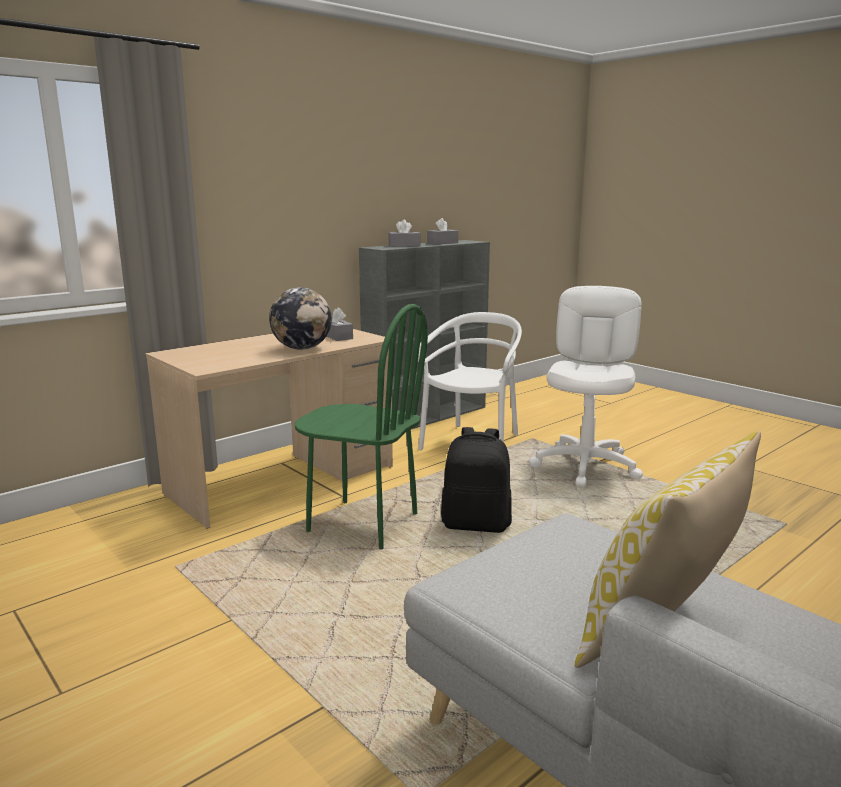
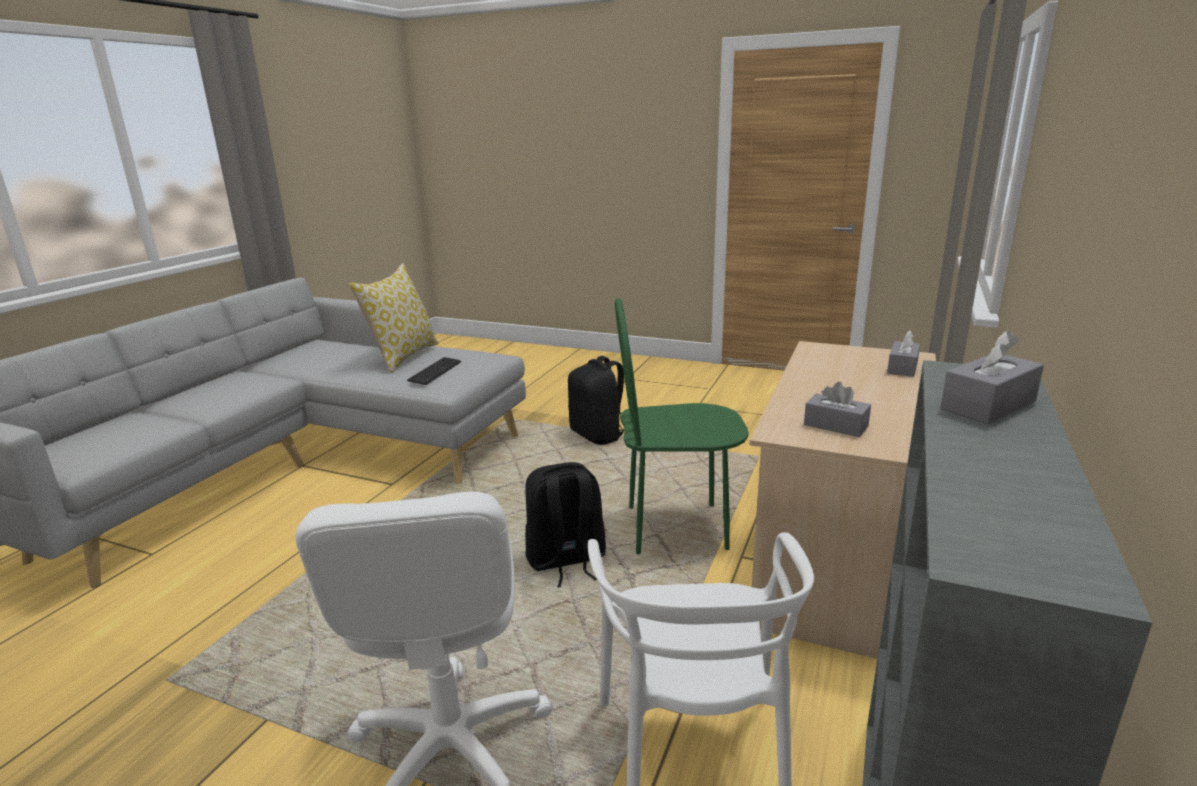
camera: 155 degrees right, 5 degrees up
globe [269,287,332,350] -> none
grey tissue box [427,218,458,245] -> grey tissue box moved to [887,330,920,377]
none -> keyboard [407,357,461,385]
none -> black backpack [568,356,625,445]

